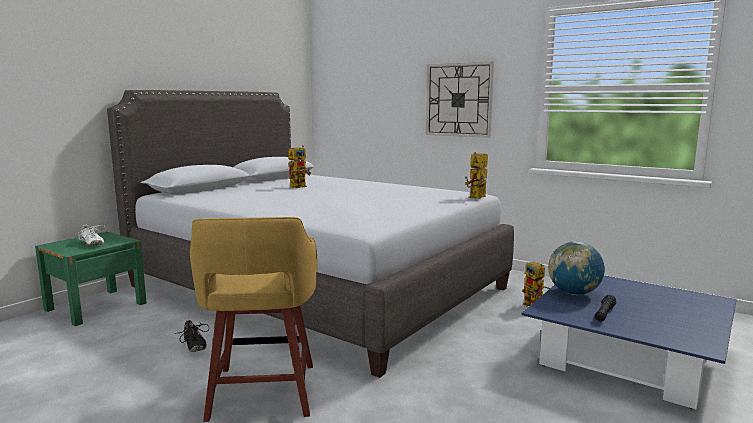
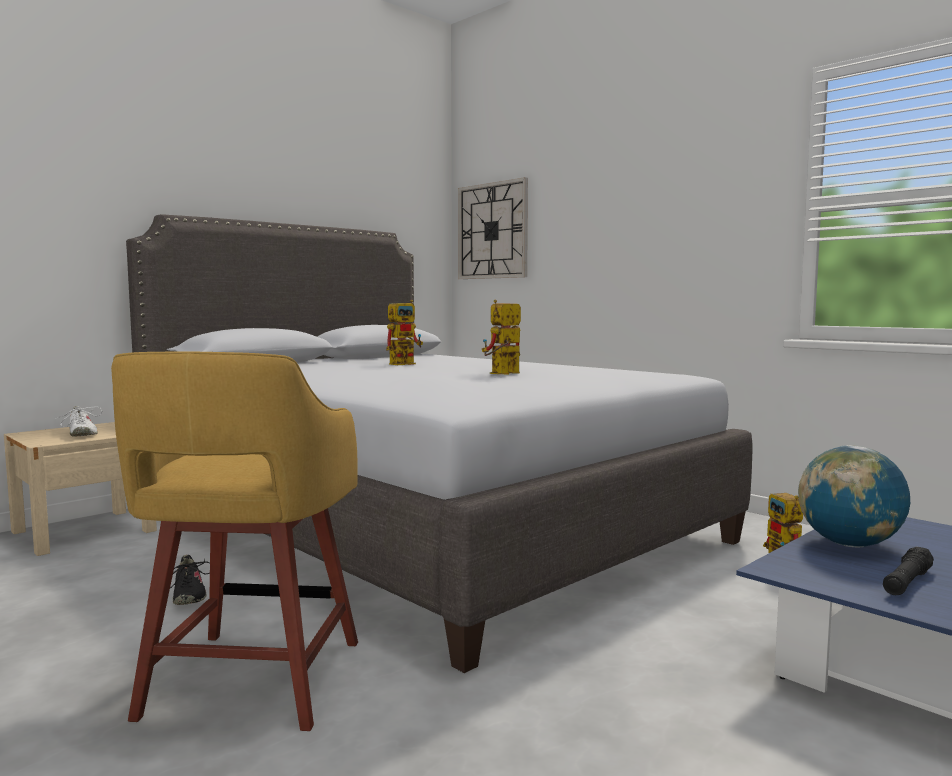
camera: 10 degrees right, 5 degrees down
green nightstand [35,232,147,326] -> beige nightstand [4,422,157,556]
wall clock [426,61,494,138] -> wall clock moved to [458,177,528,279]
toy robot [465,152,488,199] -> toy robot moved to [482,300,521,374]

